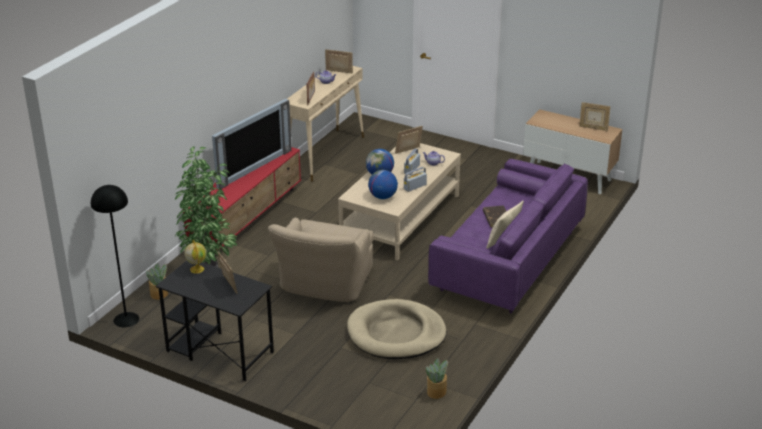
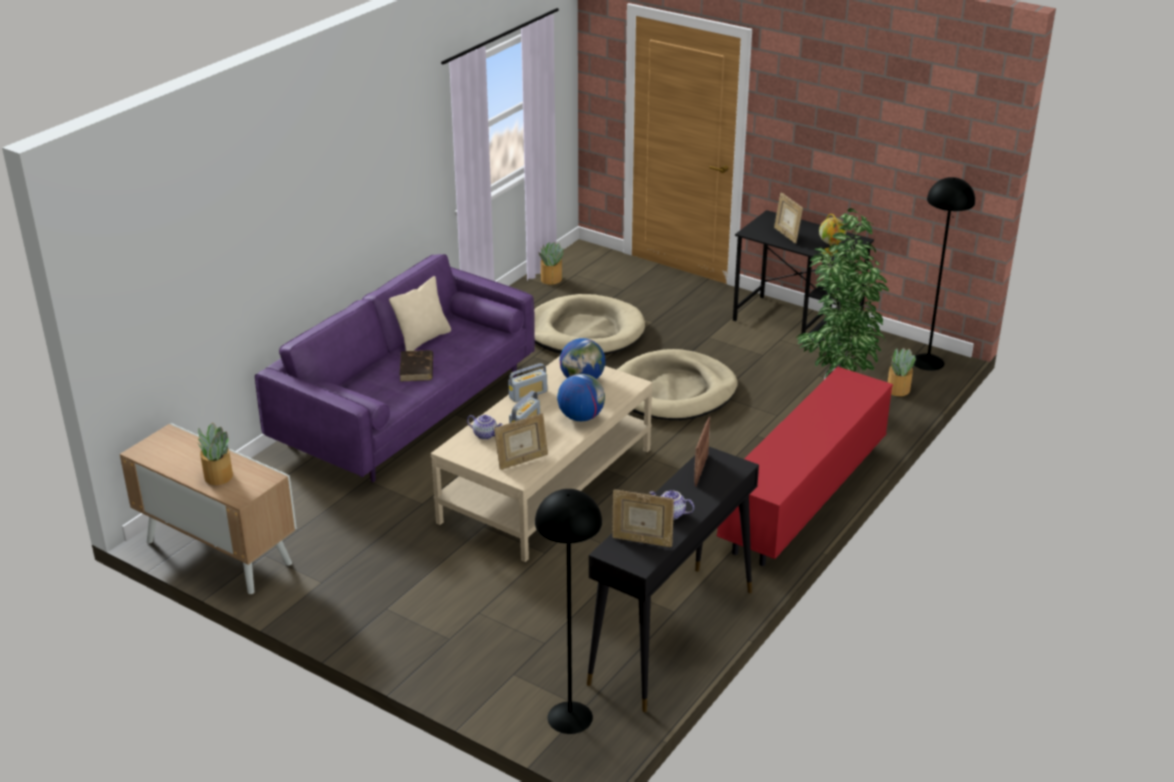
camera: 175 degrees left, 0 degrees up
television [212,99,292,189] -> none
beige armchair [268,218,374,302] -> beige dog bed [617,349,738,420]
beige console table [287,66,364,182] -> black console table [587,447,759,712]
picture frame [579,102,610,131] -> none
none -> potted plant [198,423,233,485]
none -> black floor lamp [535,489,602,734]

